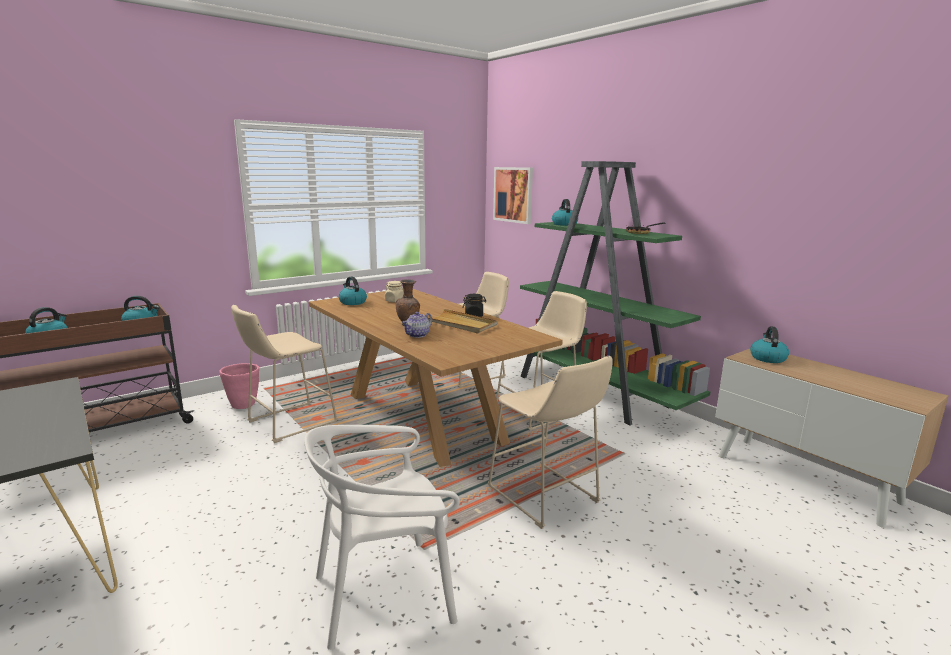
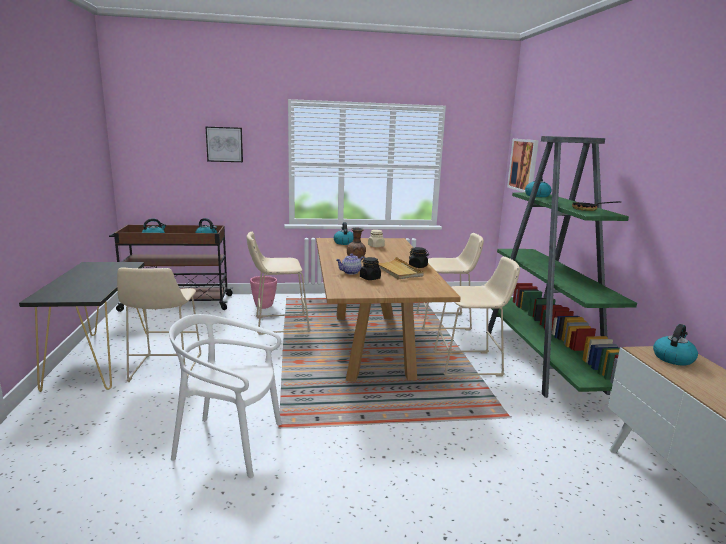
camera: 30 degrees right, 0 degrees up
beige stool [487,356,612,529] -> beige stool moved to [117,267,201,382]
none -> picture [206,127,243,162]
none -> black jar [360,257,381,280]

